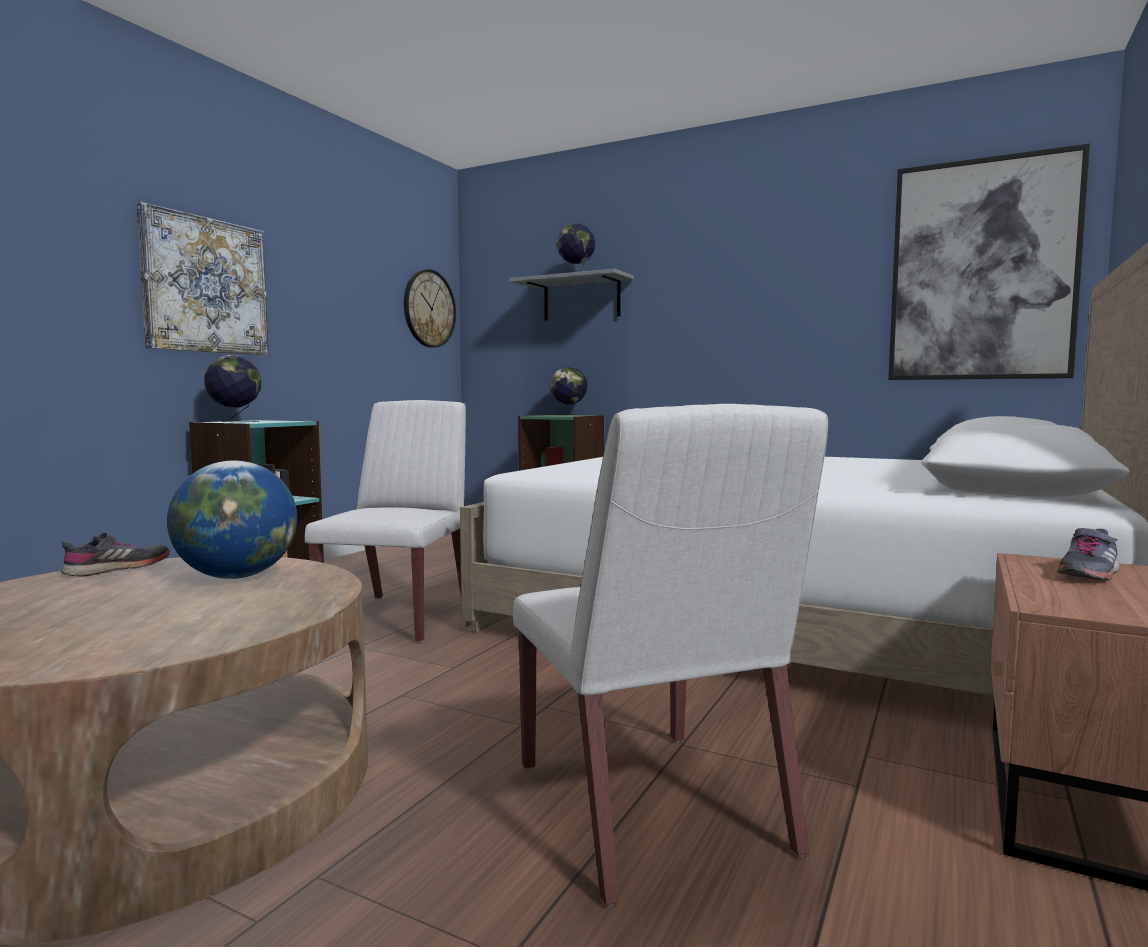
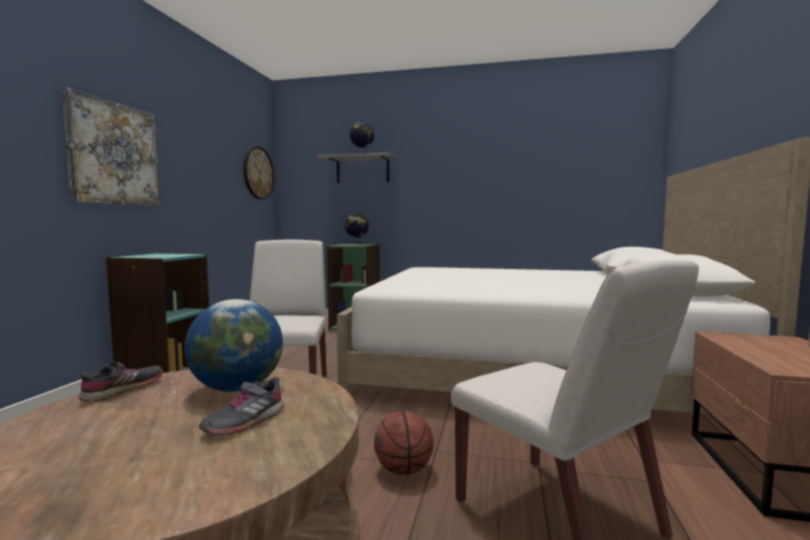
camera: 15 degrees left, 0 degrees up
globe [204,355,261,422] -> none
picture [888,143,1090,380] -> none
grey shoe [1057,528,1120,580] -> grey shoe moved to [199,377,284,435]
none -> basketball [374,411,434,475]

